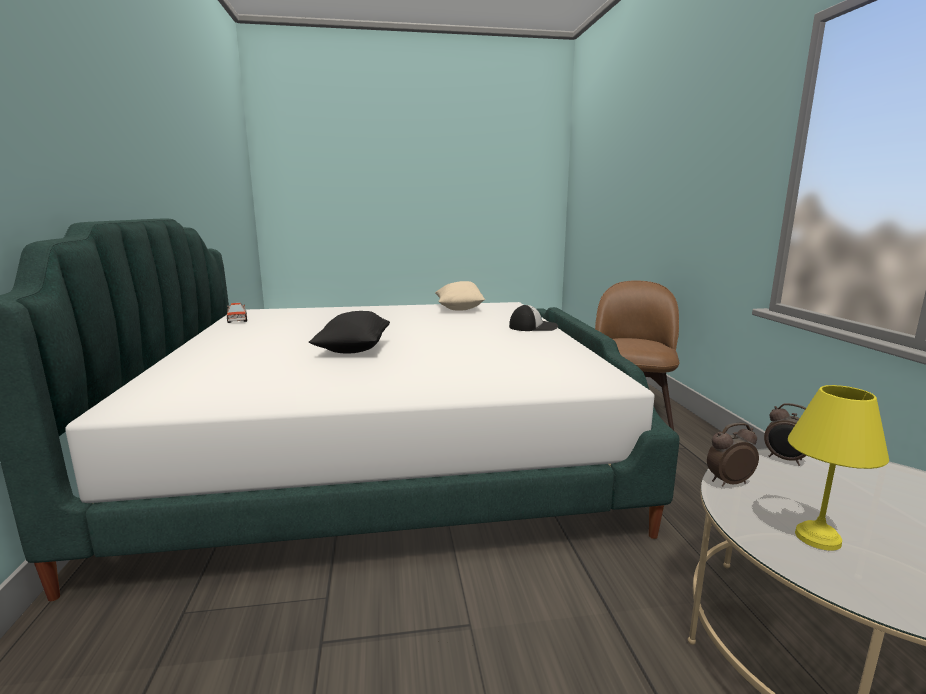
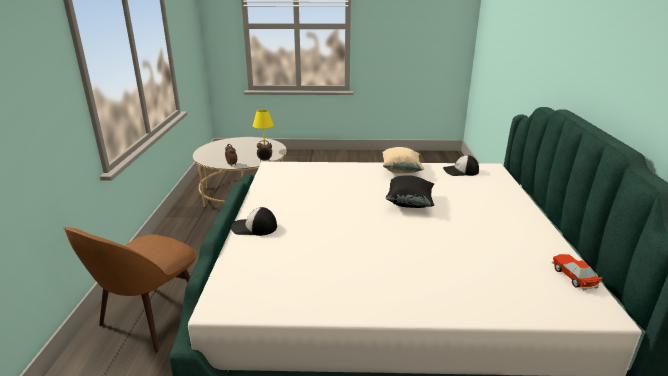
camera: 170 degrees left, 10 degrees up
beige pillow [435,281,485,311] -> beige pillow moved to [382,147,425,173]
none -> cap [443,155,479,176]

